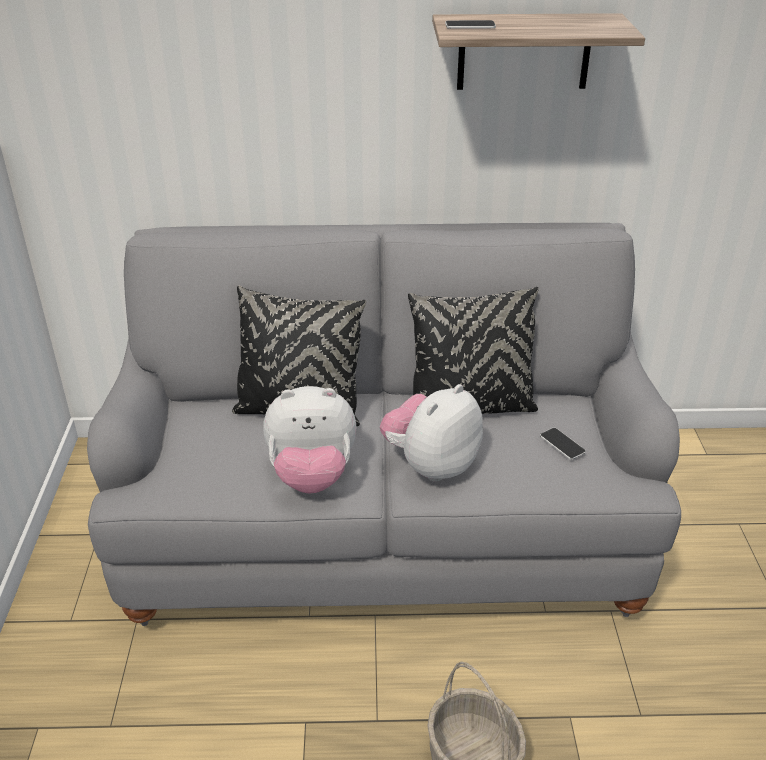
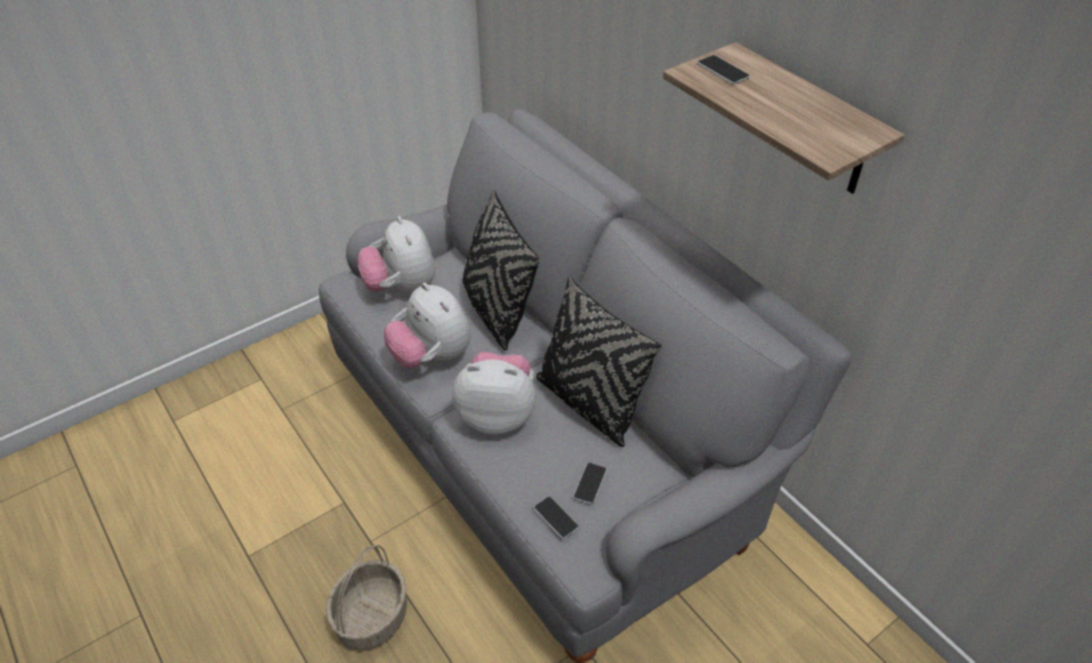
camera: 55 degrees right, 10 degrees up
none -> plush toy [358,216,435,293]
none -> phone [534,496,579,539]

